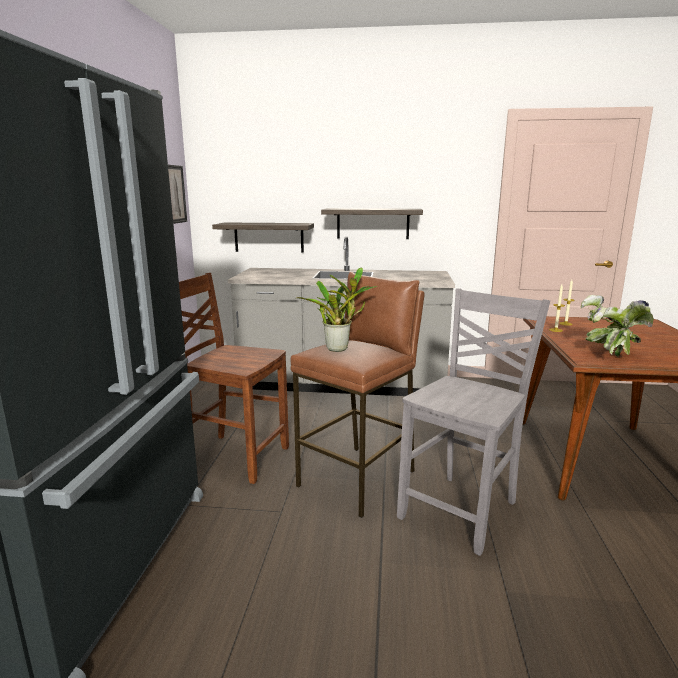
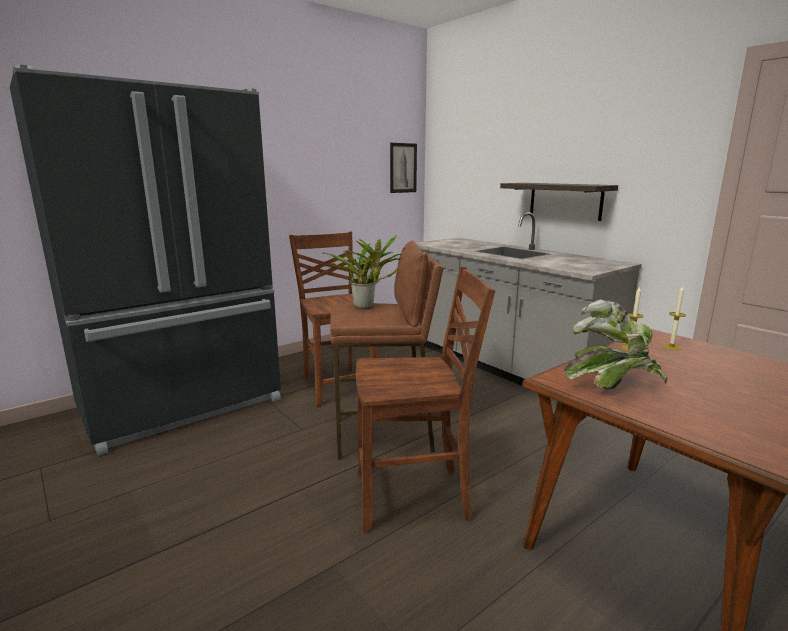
camera: 45 degrees right, 0 degrees up
shelf [212,222,314,253] -> none
grey chair [397,288,550,556] -> brown chair [356,267,495,532]

